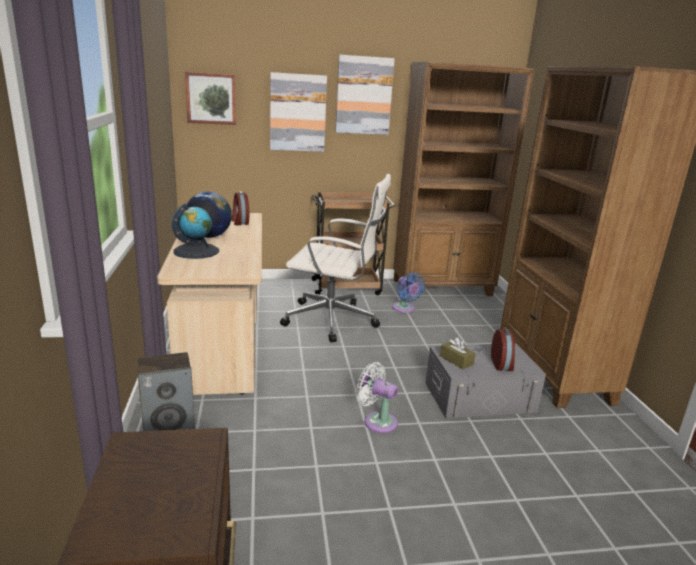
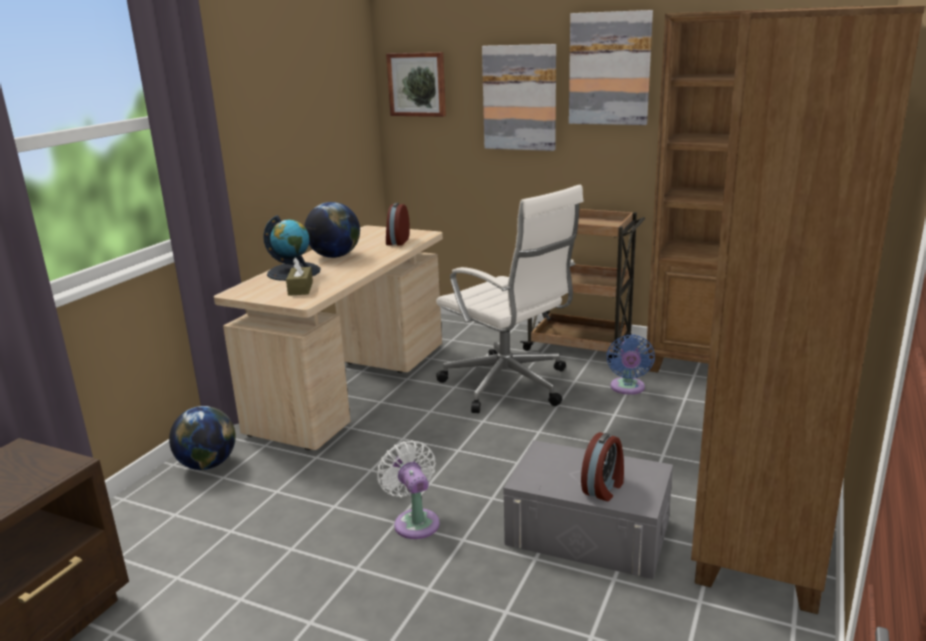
camera: 35 degrees right, 0 degrees up
speaker [138,352,195,431] -> globe [169,406,236,470]
brown tissue box [440,337,476,369] -> brown tissue box moved to [286,258,313,296]

